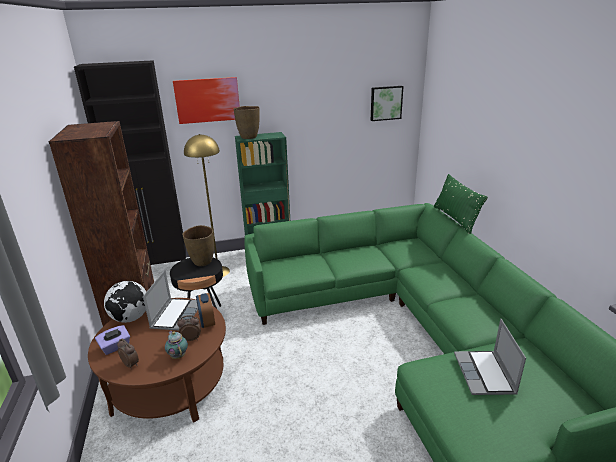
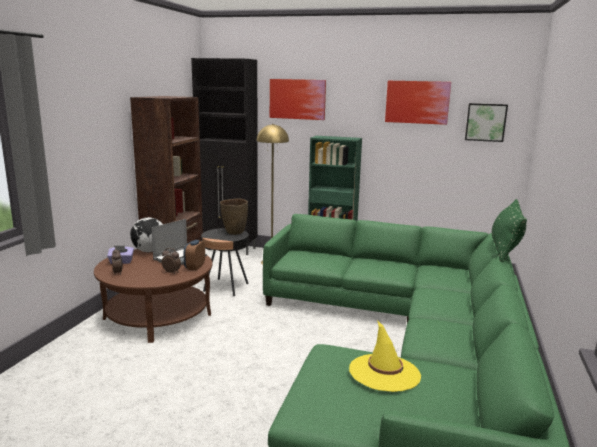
camera: 30 degrees right, 10 degrees down
teapot [165,330,188,359] -> none
brown vase [234,106,260,139] -> none
laptop [454,319,526,395] -> yellow hat [349,320,421,392]
none -> picture [385,81,451,125]

